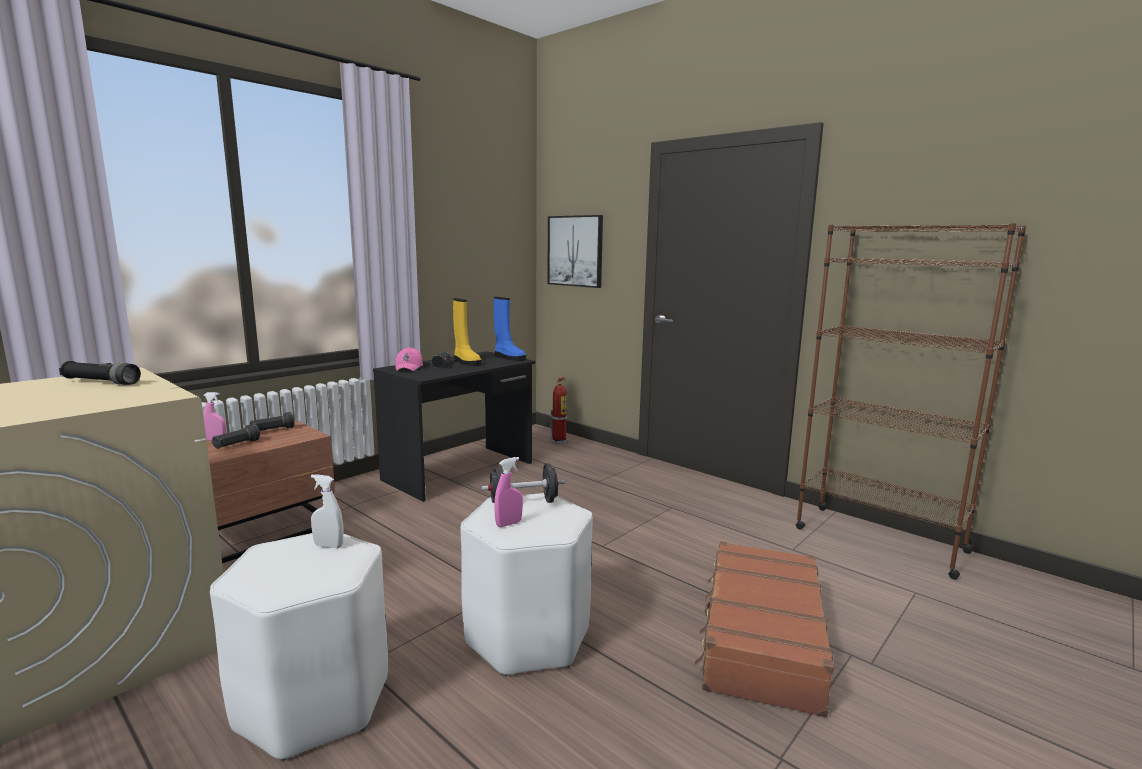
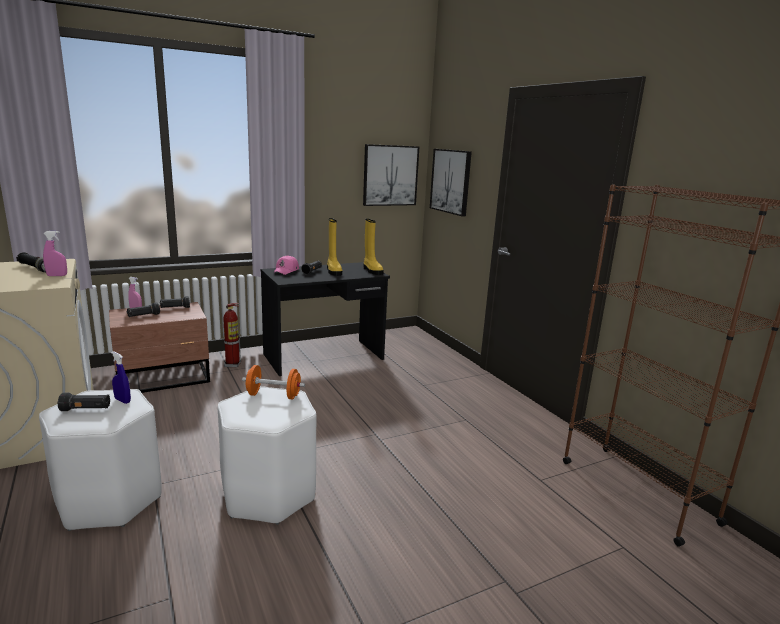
camera: 20 degrees right, 5 degrees up
white spray bottle [311,474,344,548] -> blue spray bottle [111,351,131,404]
black dumbbell [481,463,564,503] -> orange dumbbell [242,365,305,399]
blue boot [494,297,526,361] -> yellow boot [364,219,384,275]
pink spray bottle [494,457,523,527] -> pink spray bottle moved to [43,231,67,276]
fire extinguisher [550,377,569,445] -> fire extinguisher moved to [223,303,241,367]
brown suitcase [695,541,834,717] -> none
none -> black flashlight [58,393,110,411]
none -> picture [363,144,419,206]

